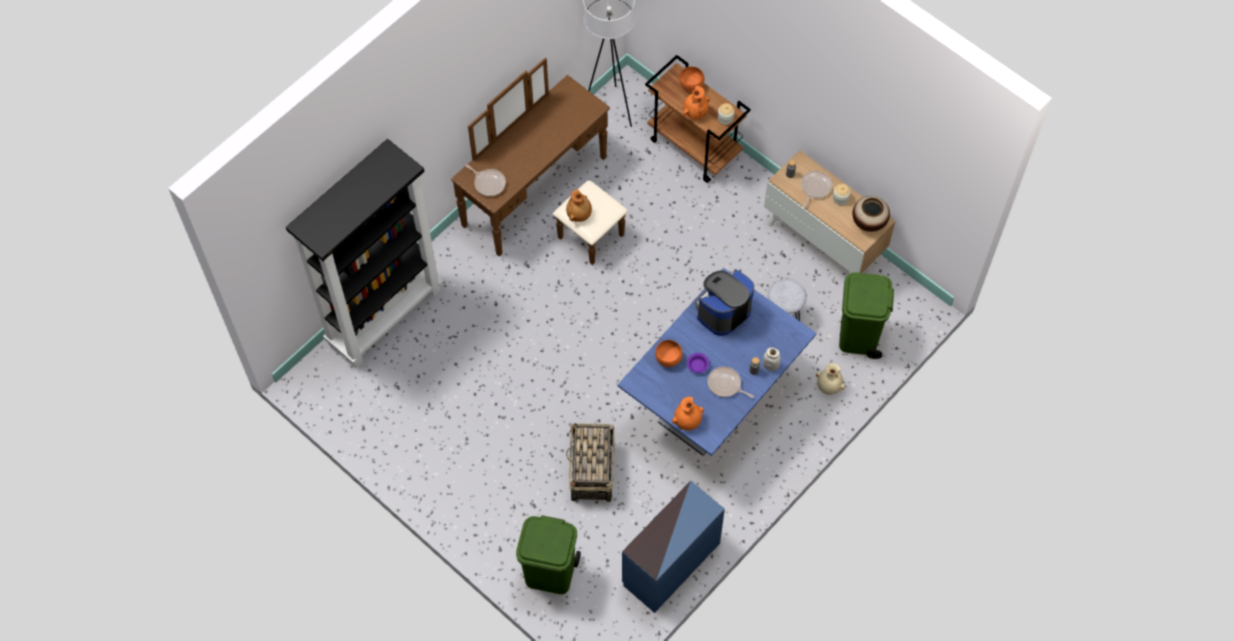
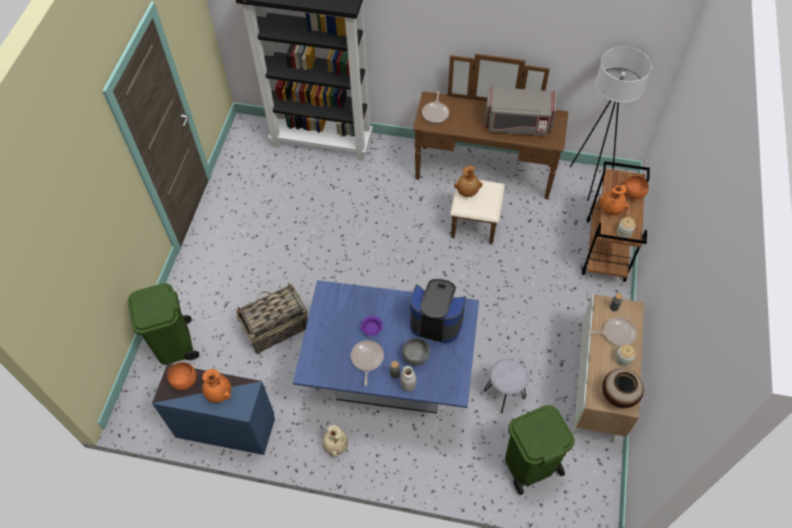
camera: 60 degrees right, 5 degrees down
orange bowl [655,340,683,367] -> orange bowl moved to [167,362,196,390]
orange vase [672,397,704,431] -> orange vase moved to [202,369,231,403]
beige vase [816,363,845,395] -> beige vase moved to [322,425,348,457]
none -> grey bowl [402,338,430,366]
none -> grey microwave [485,87,556,136]

